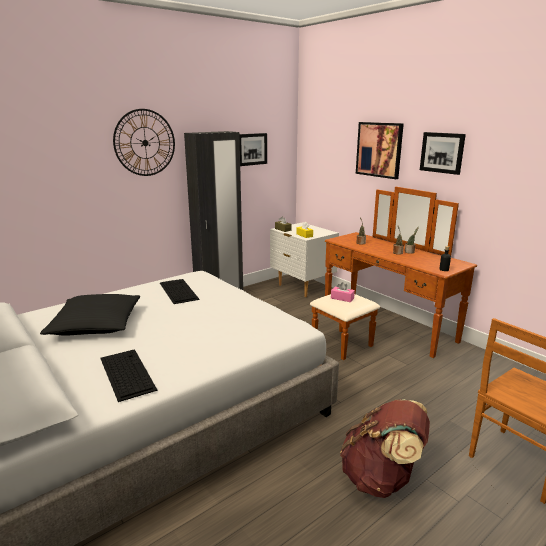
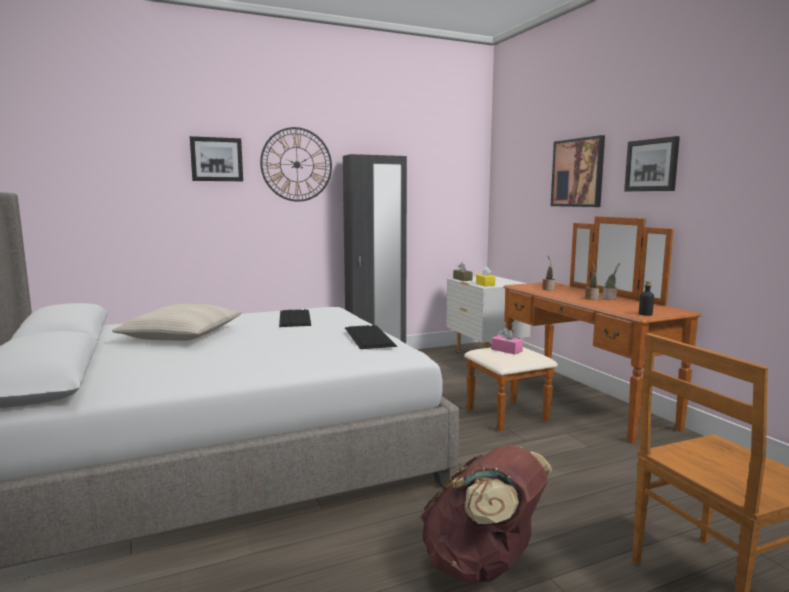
camera: 15 degrees right, 10 degrees down
black pillow [40,294,140,336] -> beige pillow [112,304,242,341]
keyboard [100,349,157,402] -> keyboard moved to [345,325,397,349]
picture [239,133,267,166] -> picture moved to [190,136,243,181]

